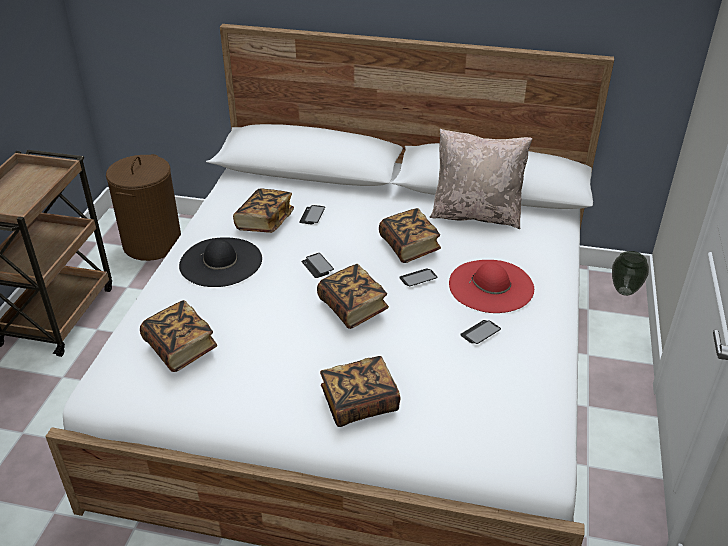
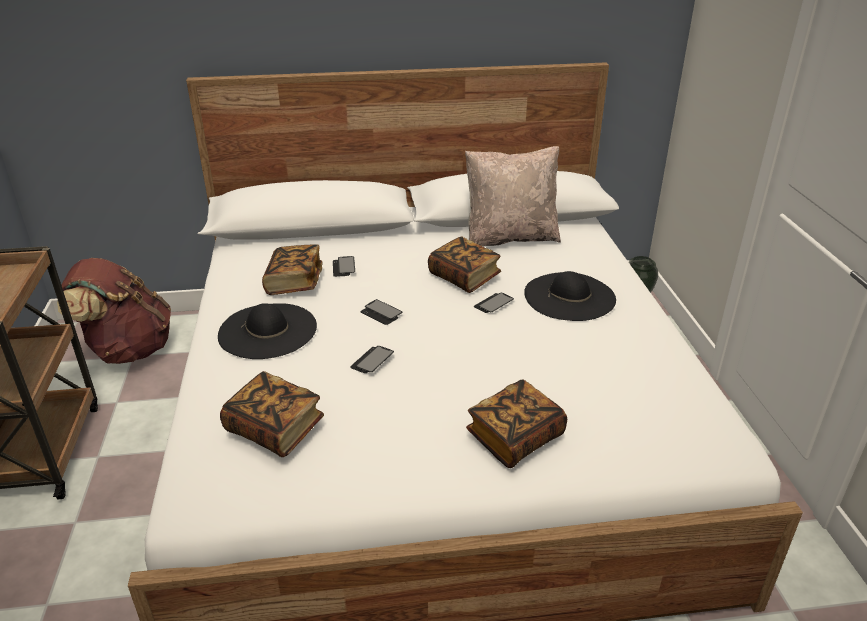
camera: 20 degrees left, 5 degrees down
brown laundry basket [106,154,181,261] -> brown backpack [57,258,171,364]
book [317,264,389,329] -> none
red hat [449,260,534,313] -> black hat [524,271,616,321]
phone [460,320,501,344] -> phone moved to [350,346,394,373]

